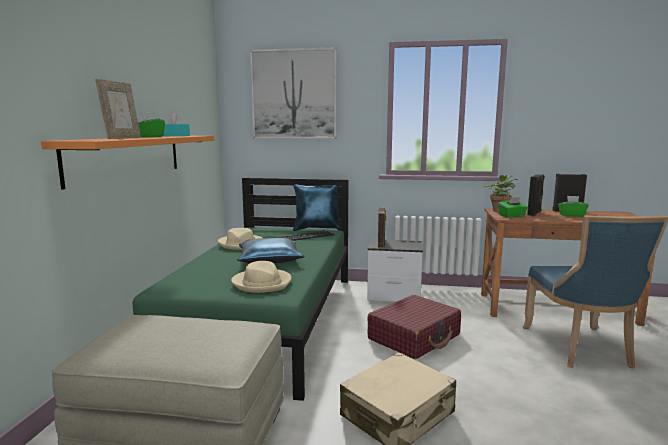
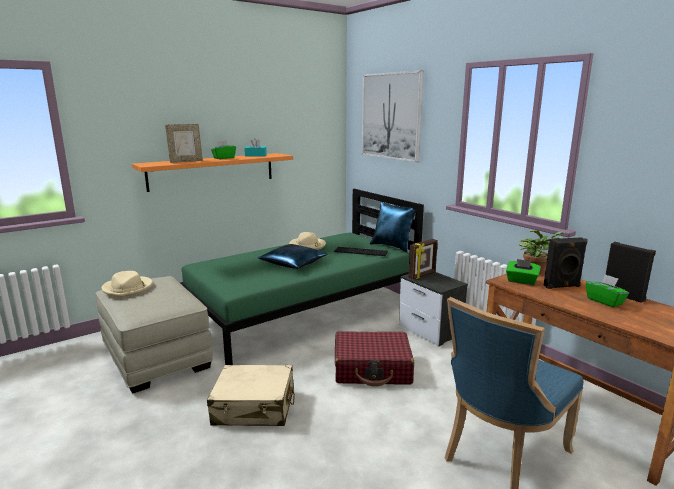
camera: 45 degrees right, 5 degrees up
beige hat [231,261,292,293] -> beige hat moved to [102,271,153,298]

